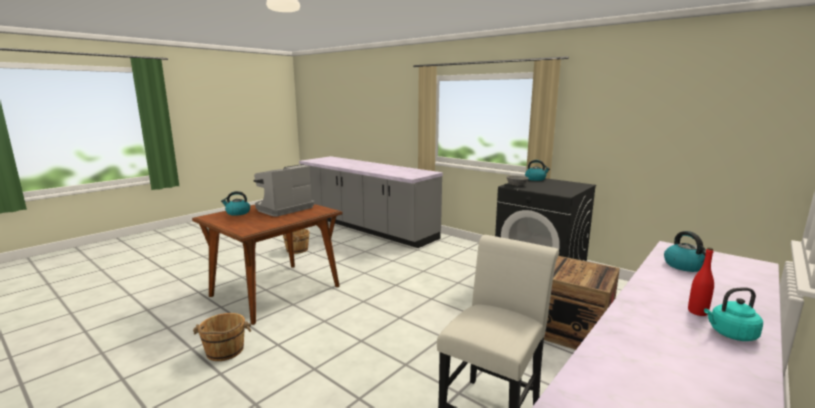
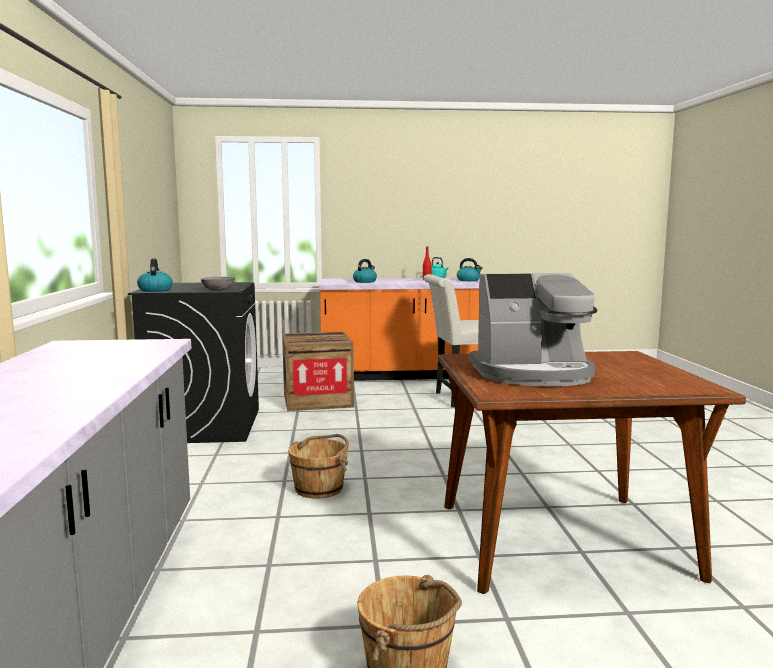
camera: 135 degrees left, 5 degrees down
brown bucket [193,313,252,361] -> brown bucket moved to [288,434,349,499]
kettle [221,191,250,216] -> kettle moved to [457,258,483,281]

